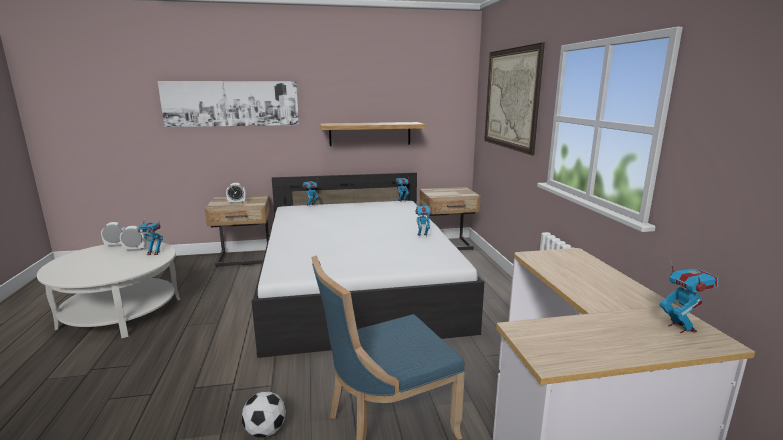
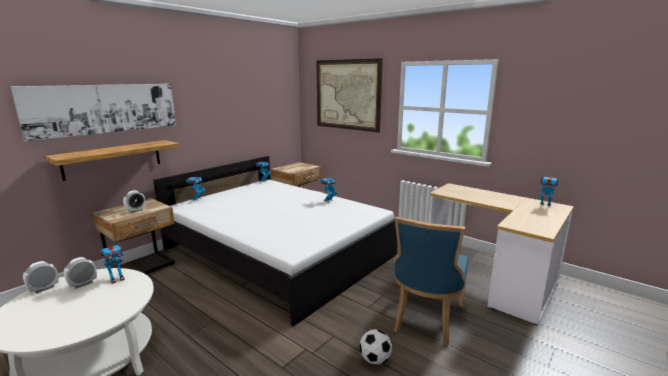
camera: 40 degrees left, 0 degrees up
shelf [320,122,425,146] -> shelf moved to [45,140,180,181]

